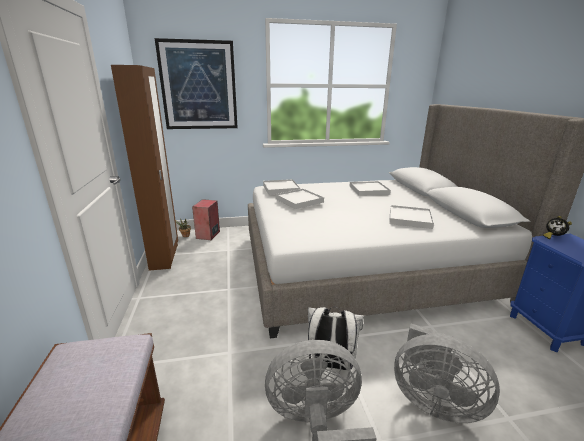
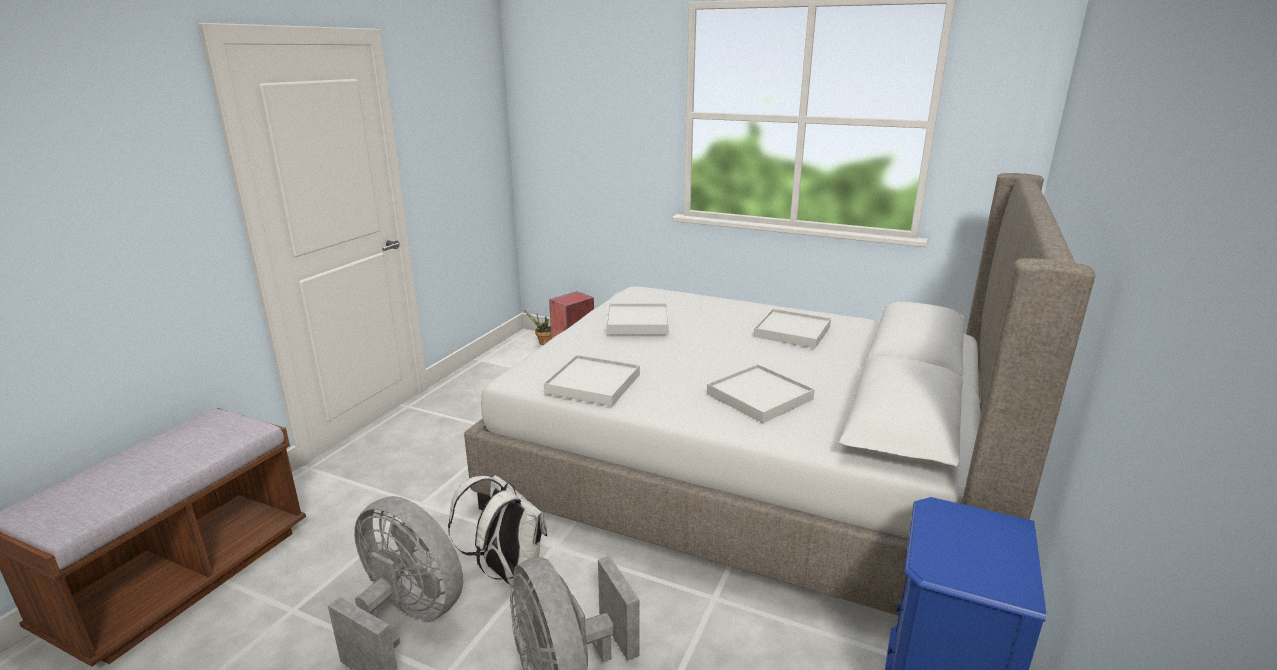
camera: 35 degrees right, 0 degrees up
brown wardrobe [111,65,178,271] -> none
picture [155,38,238,129] -> none
white tray [263,179,300,195] -> white tray moved to [544,355,640,406]
alarm clock [543,216,572,239] -> none

